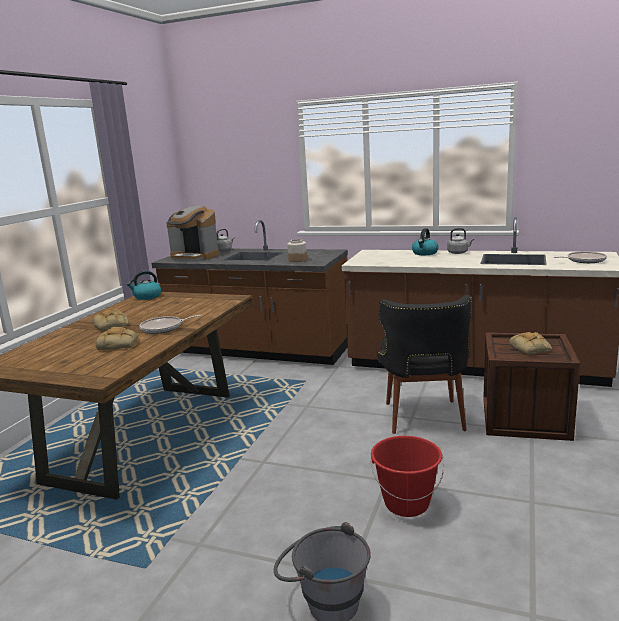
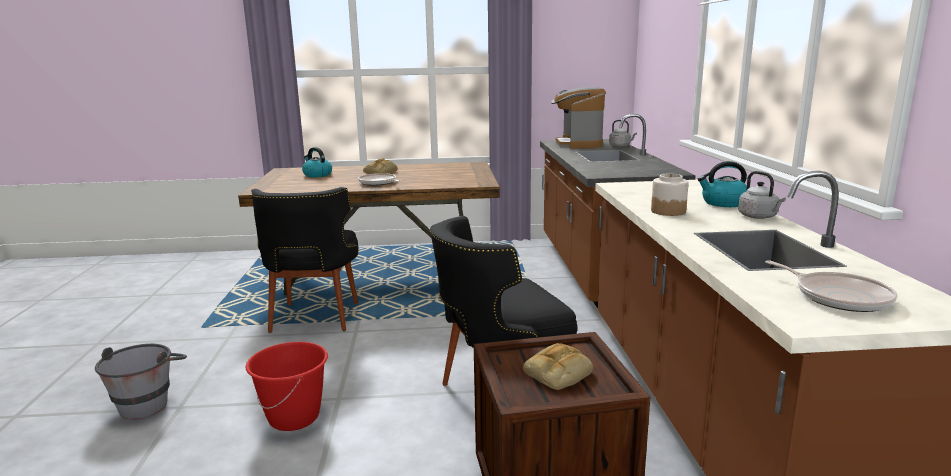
camera: 65 degrees right, 0 degrees up
bread [95,327,138,350] -> none
kettle [127,271,161,300] -> kettle moved to [302,147,332,177]
jar [287,239,307,262] -> jar moved to [651,174,689,216]
none -> black chair [251,187,359,333]

